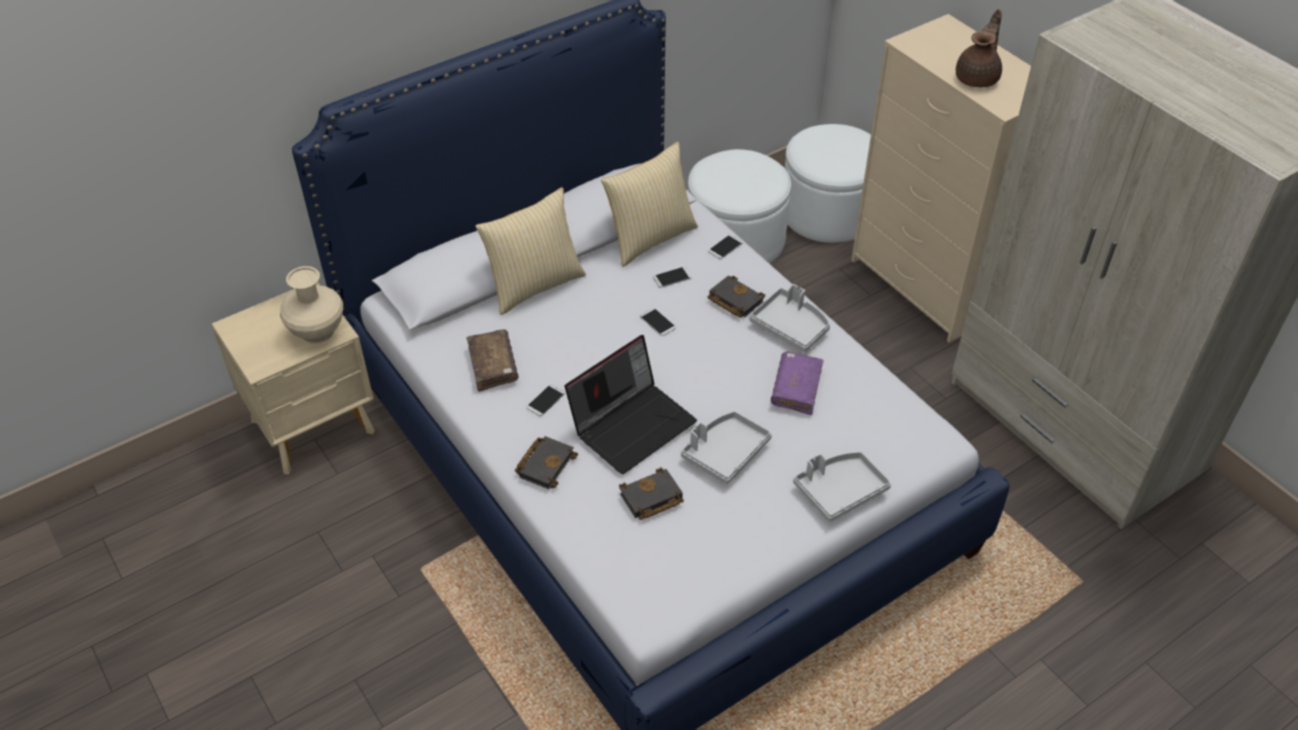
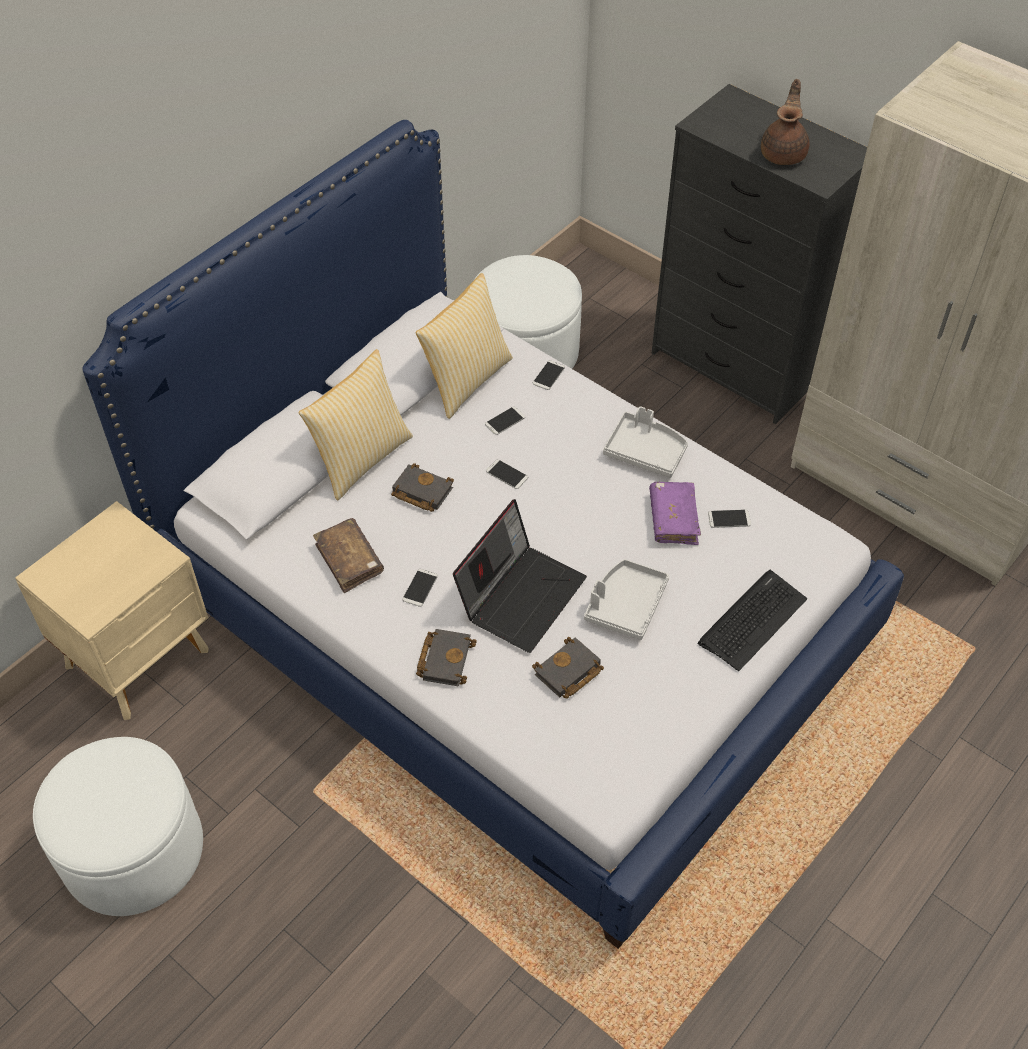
camera: 15 degrees left, 5 degrees up
beige vase [280,266,343,344] -> none
black book [707,275,765,318] -> black book moved to [391,463,454,512]
white ottoman [785,124,871,243] -> white ottoman moved to [33,737,203,916]
grey tray [793,452,891,522] -> keyboard [697,570,807,671]
beige dresser [851,14,1031,343] -> black dresser [651,84,867,424]
none -> phone [708,510,751,528]

